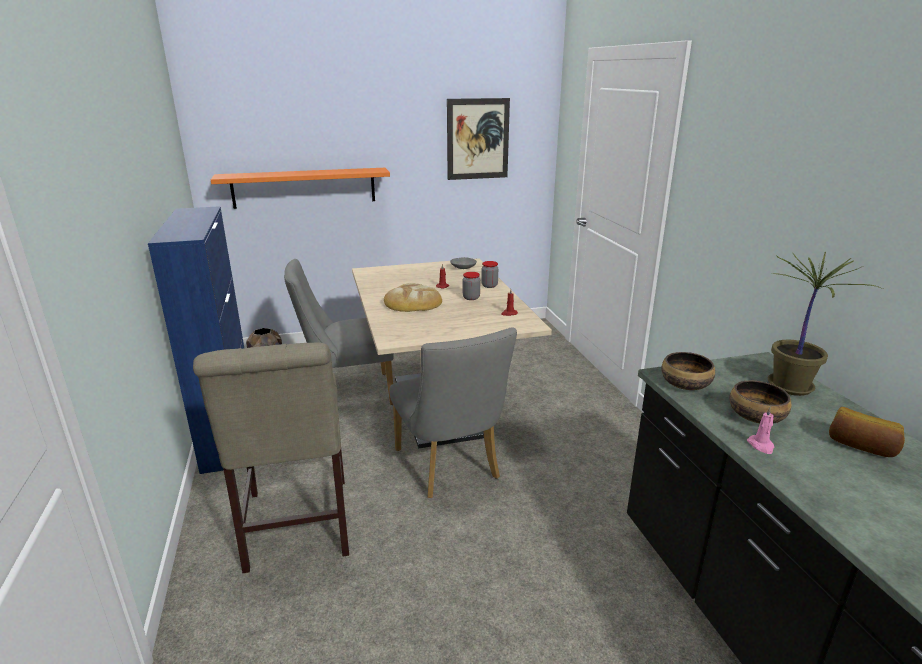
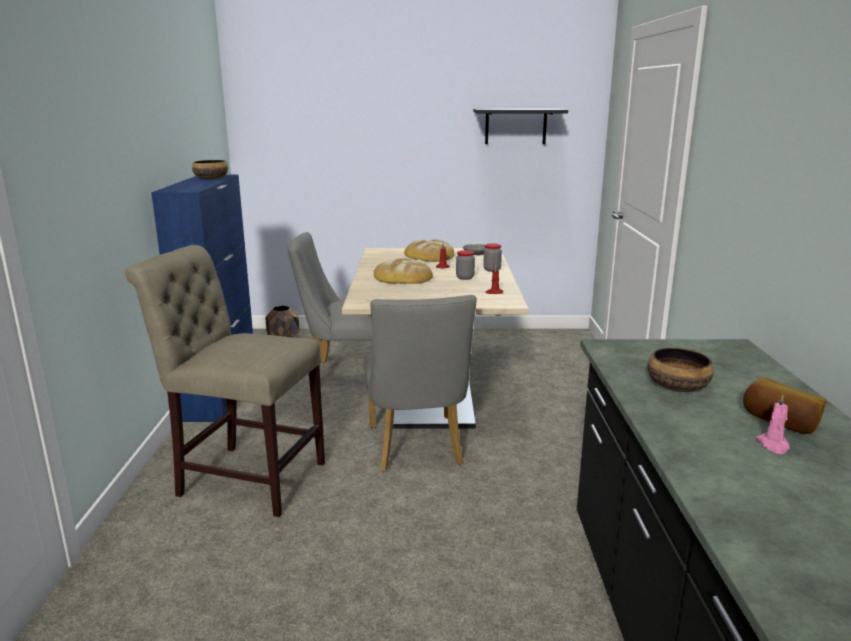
camera: 15 degrees right, 5 degrees down
beige chair [193,343,349,573] -> beige chair turned 105 degrees clockwise [125,245,325,517]
orange shelf [211,168,390,209] -> none
picture [447,98,510,180] -> black shelf [473,109,568,144]
bowl [661,352,715,390] -> bowl moved to [192,160,228,179]
pink candle [747,406,774,454] -> pink candle moved to [756,394,790,454]
potted plant [768,251,883,396] -> none
none -> bread [404,239,454,262]

